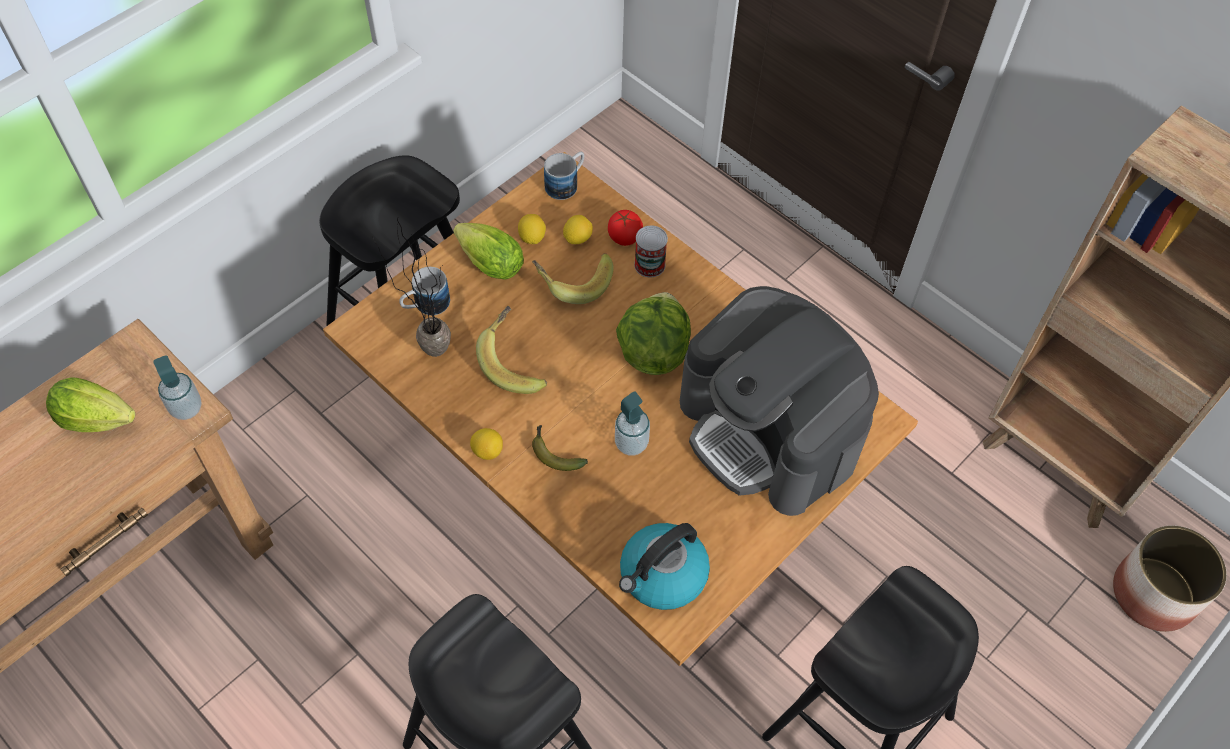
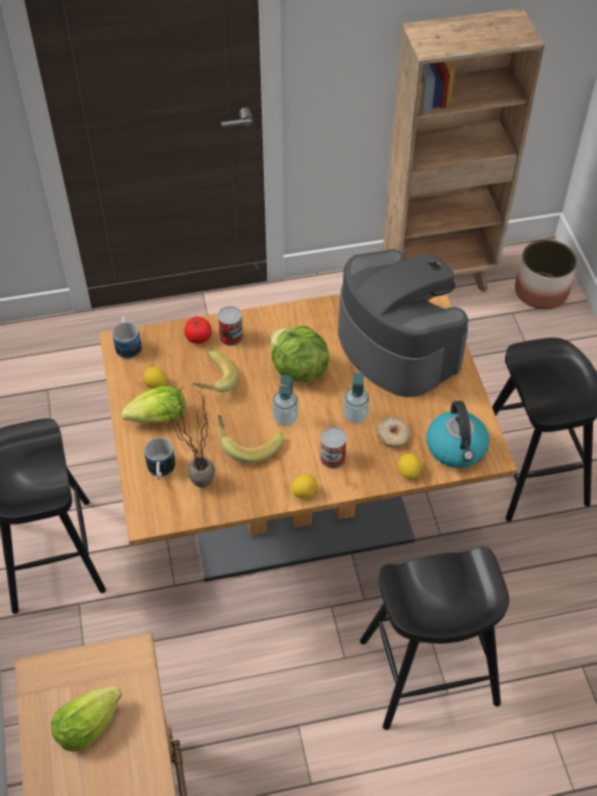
camera: 55 degrees left, 5 degrees down
soap dispenser [153,355,202,420] -> soap dispenser moved to [272,375,298,426]
banana [532,425,588,471] -> can [320,427,347,469]
lemon [563,215,593,244] -> lemon moved to [398,453,422,478]
coffee machine [680,286,879,516] -> coffee machine turned 120 degrees counterclockwise [338,249,468,397]
none -> donut [376,417,410,448]

